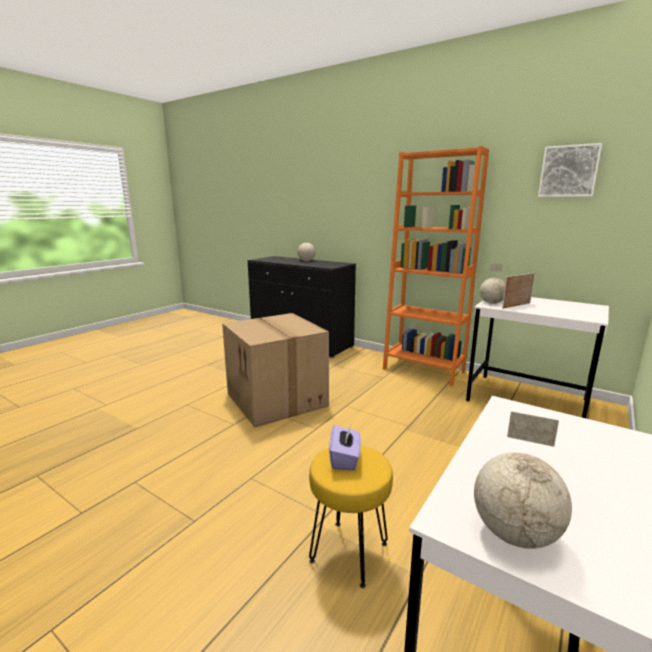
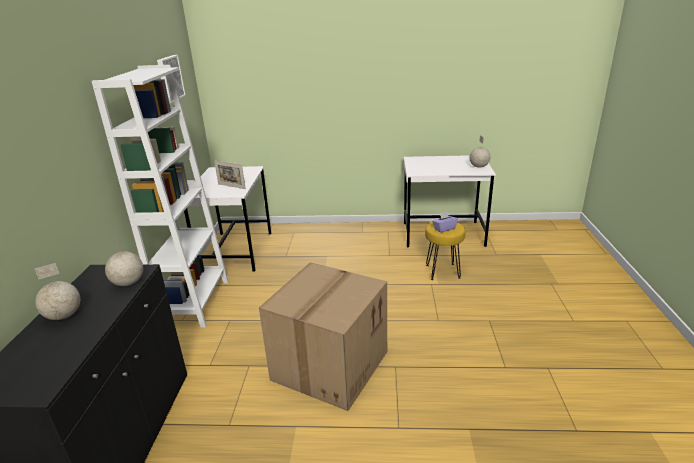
camera: 120 degrees left, 10 degrees up
orange bookcase [383,146,489,386] -> white bookcase [92,65,229,328]
globe [480,263,505,304] -> globe moved to [105,234,143,286]

